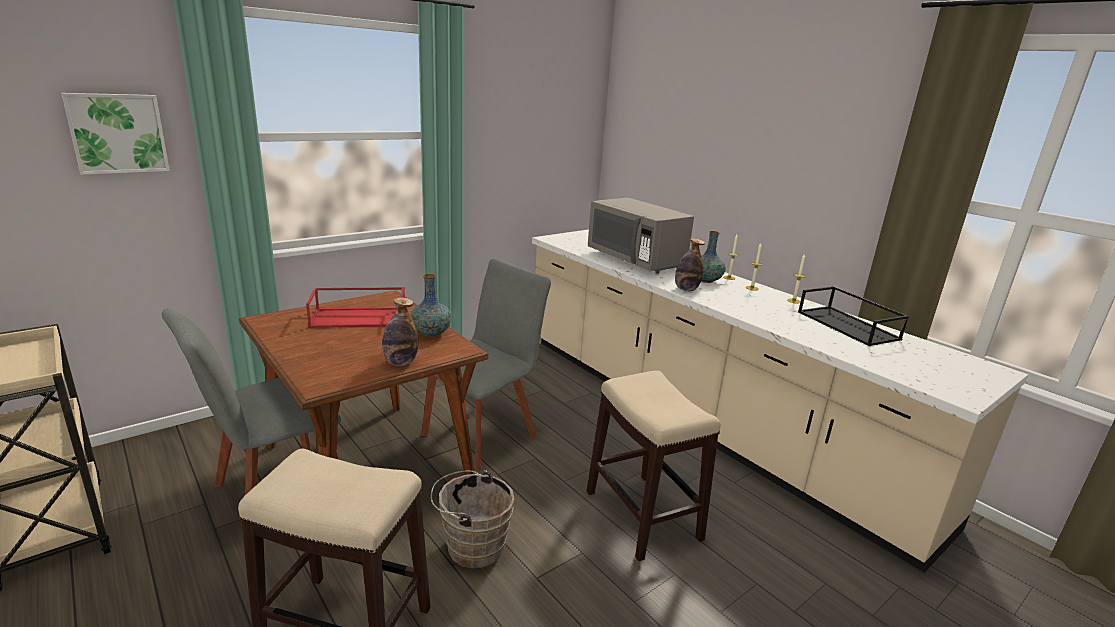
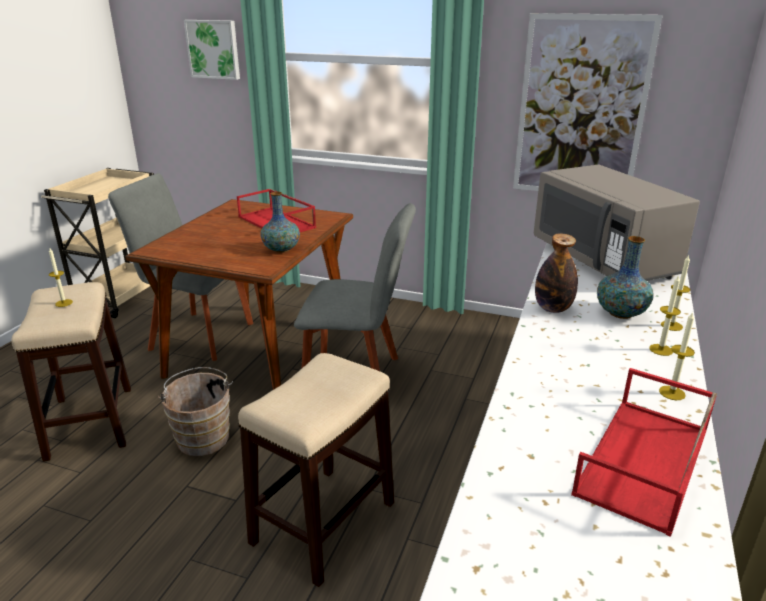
camera: 60 degrees right, 5 degrees up
bottle [382,297,418,366] -> none
grey microwave [588,198,694,274] -> grey microwave turned 45 degrees counterclockwise [534,164,700,281]
black tray [798,286,909,346] -> red tray [571,368,717,537]
none -> candle [49,249,73,307]
none -> picture [513,13,663,191]

